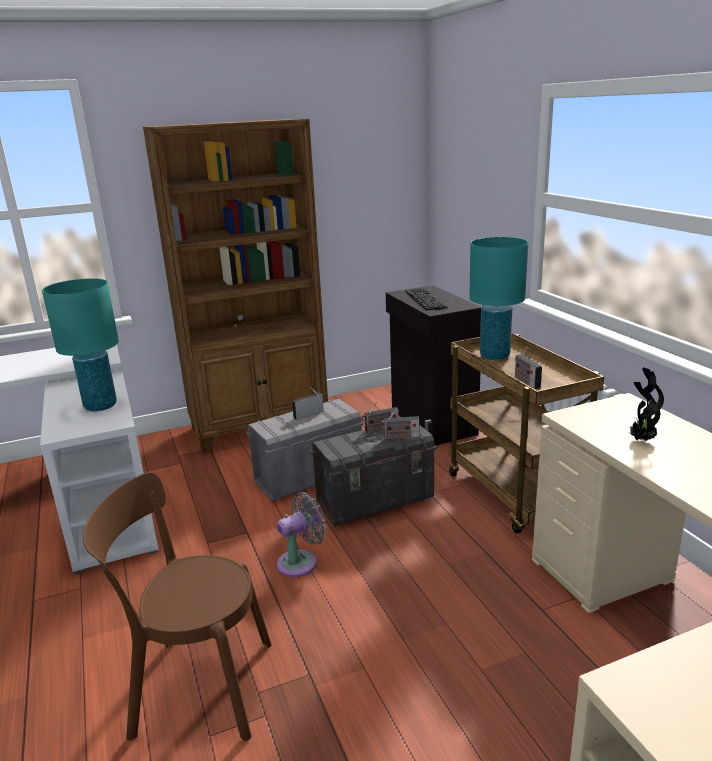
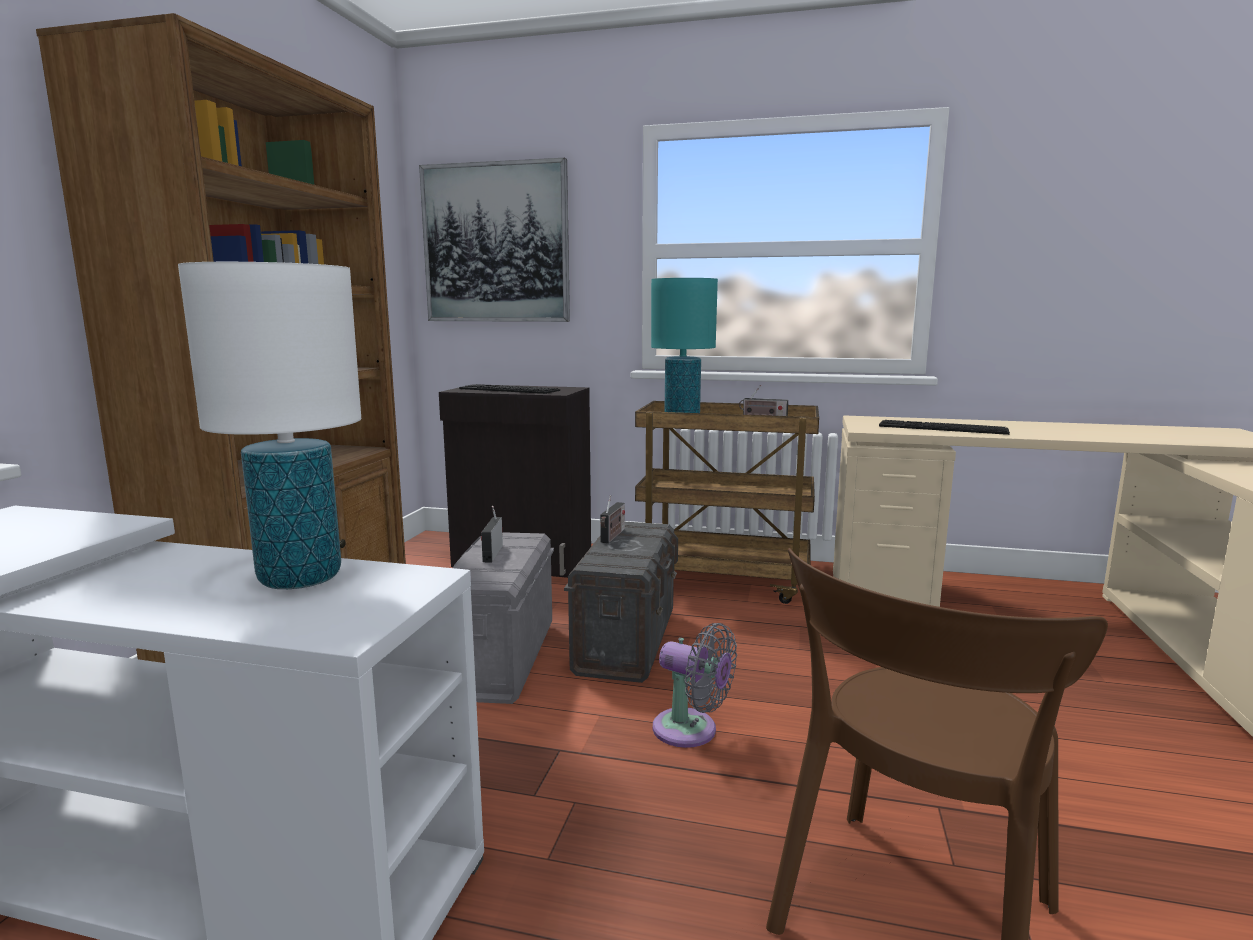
camera: 55 degrees left, 10 degrees down
turquoise table lamp [42,278,119,411] -> white table lamp [178,262,361,589]
grey fan [276,492,327,577] -> grey fan turned 120 degrees clockwise [653,623,737,748]
radio [380,409,420,440] -> none
potted plant [631,368,664,441] -> keyboard [879,420,1010,435]
none -> picture [419,158,570,322]

